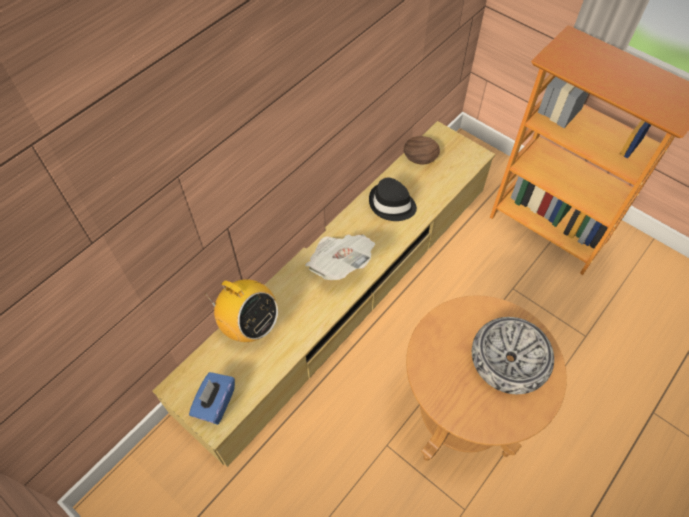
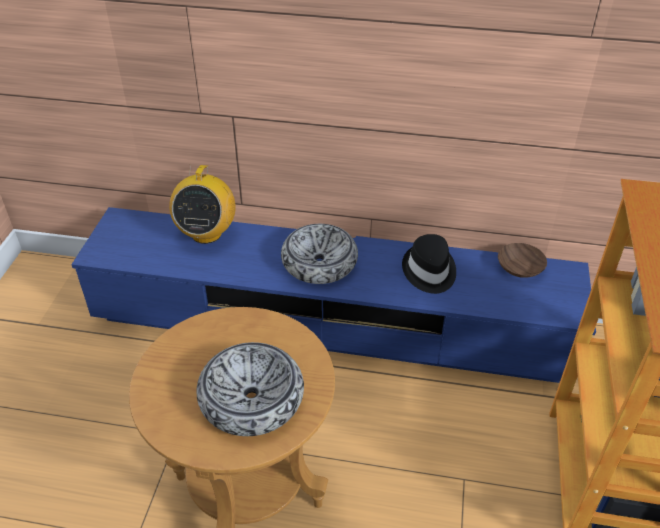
camera: 60 degrees right, 15 degrees down
beige tv stand [152,121,495,467] -> blue tv stand [71,207,596,383]
blue tissue box [189,372,235,425] -> none
newspaper [305,234,375,280] -> bowl [281,224,358,284]

